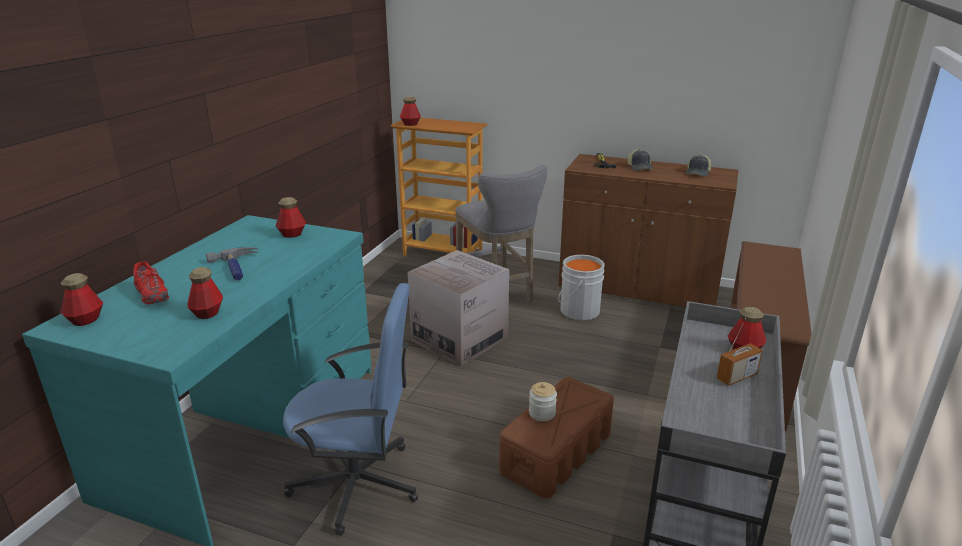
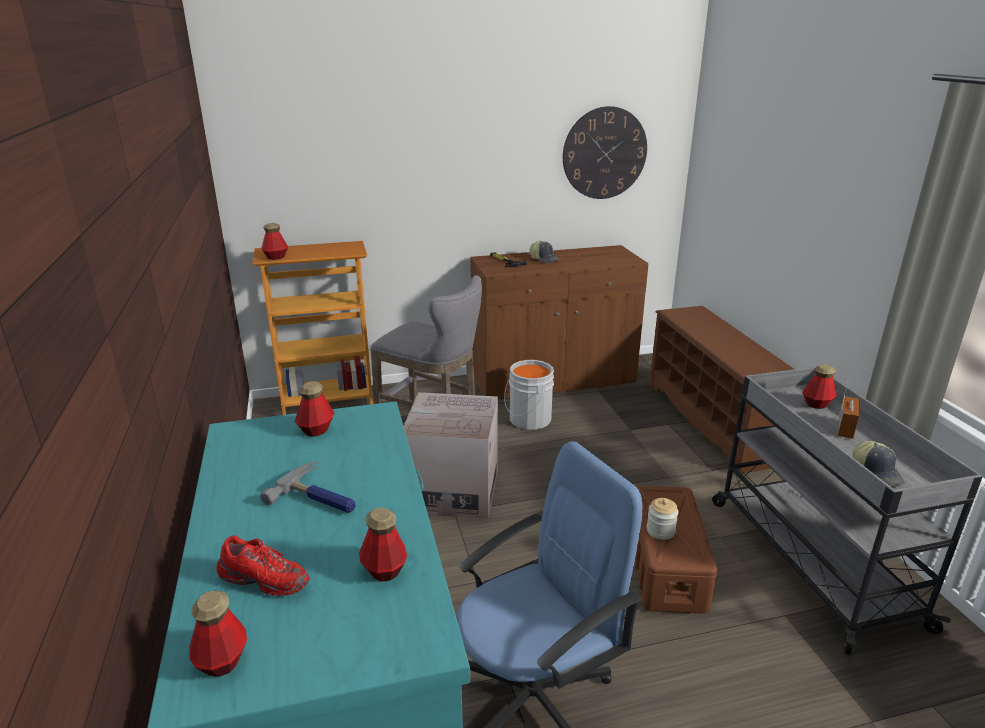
camera: 35 degrees left, 0 degrees up
cap [686,154,711,176] -> cap moved to [853,441,905,486]
none -> wall clock [563,106,647,199]

